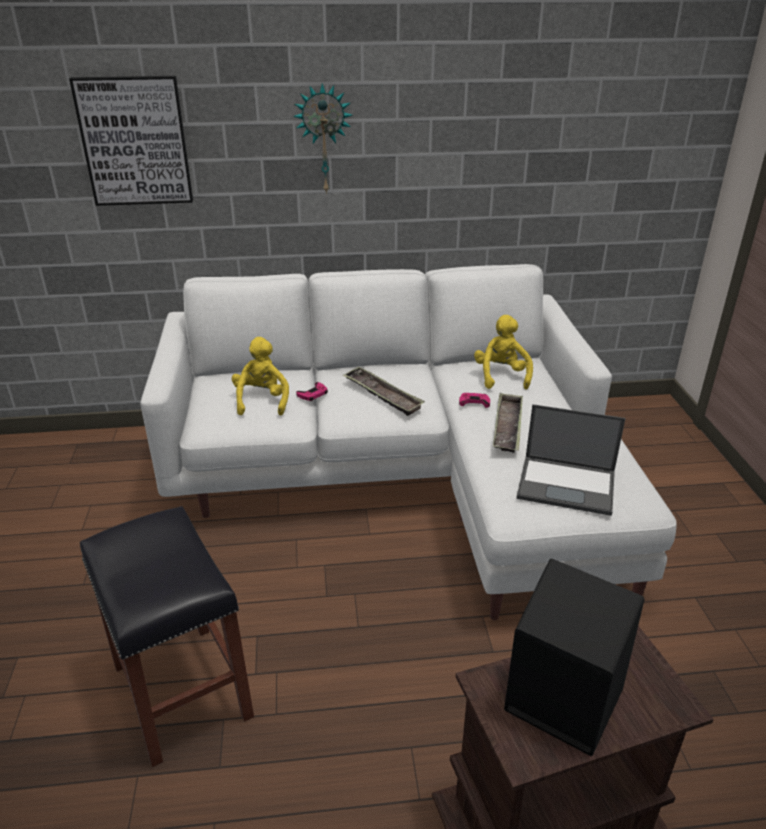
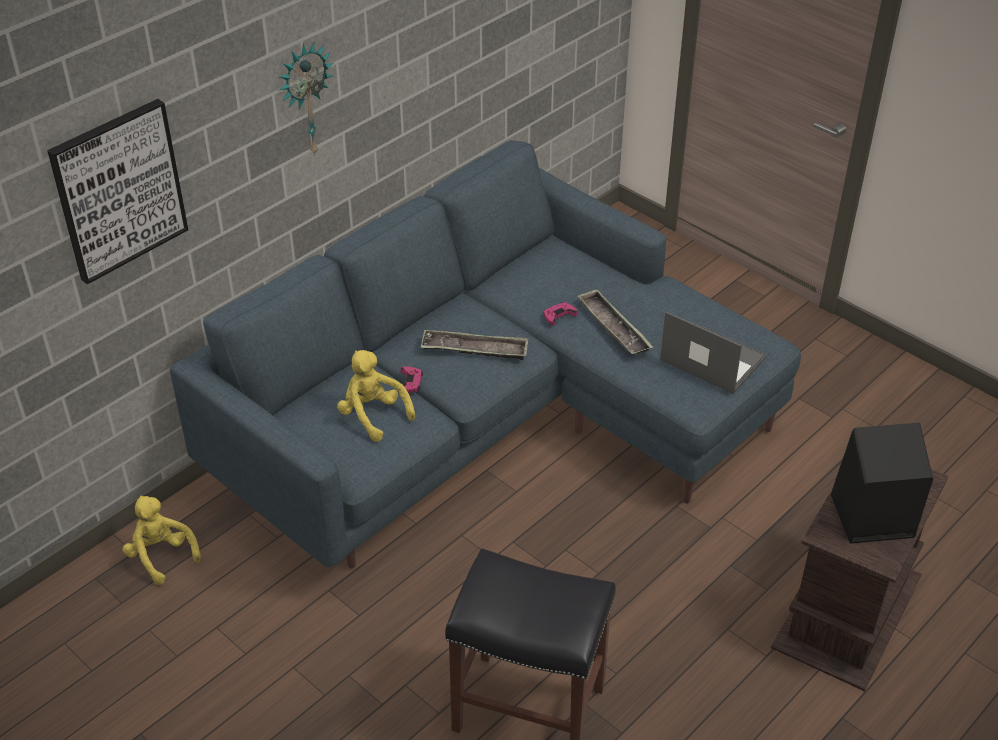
camera: 40 degrees left, 10 degrees up
white sofa [140,264,676,620] -> blue sofa [170,140,801,568]
yellow plush toy [474,315,533,390] -> yellow plush toy moved to [122,495,201,585]
laptop [516,404,625,516] -> laptop turned 120 degrees counterclockwise [660,312,766,394]

